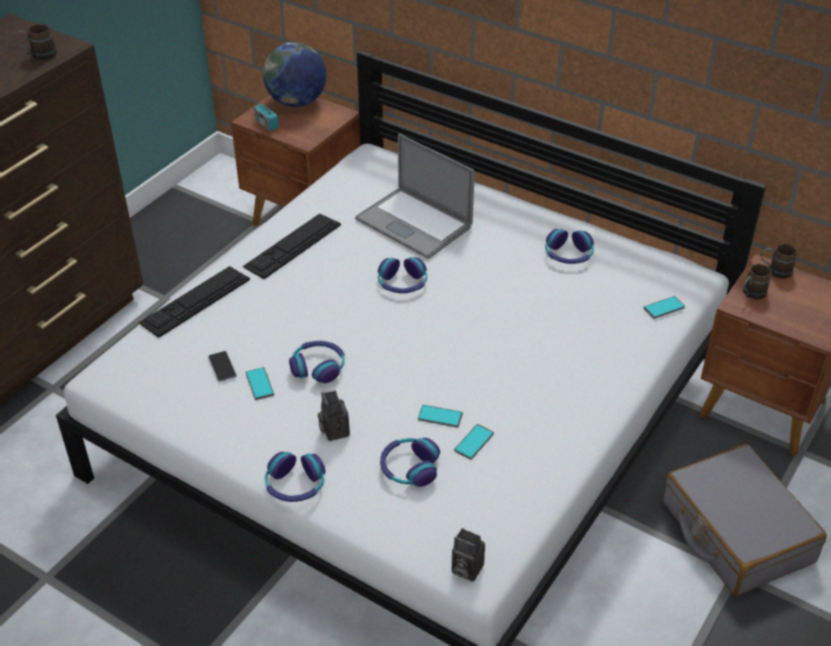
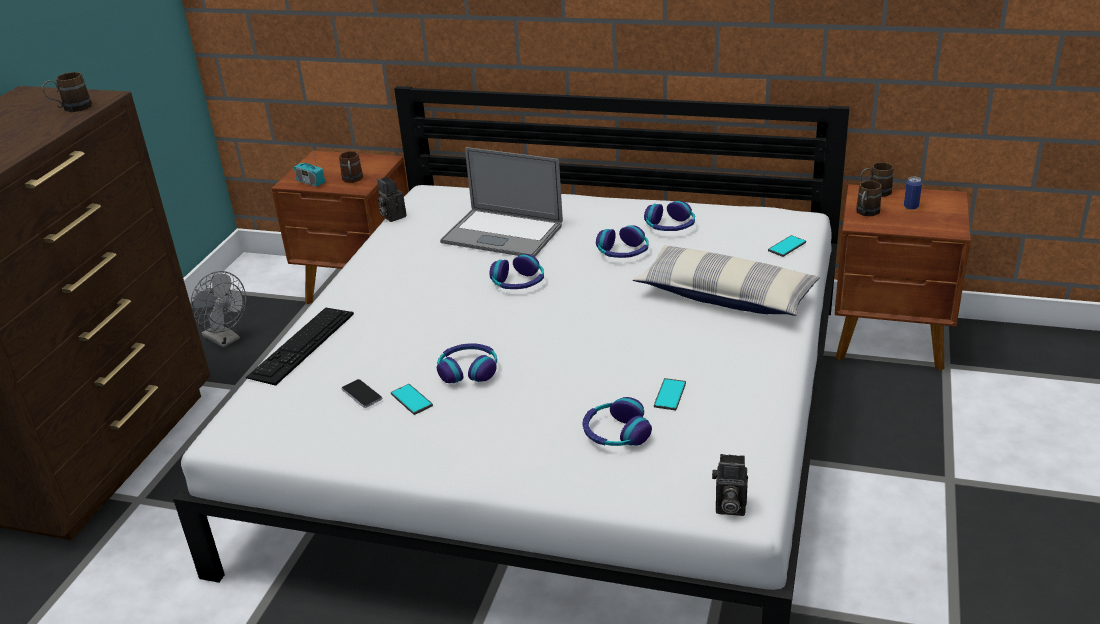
camera: 15 degrees left, 10 degrees down
keyboard [243,213,341,279] -> none
globe [263,42,326,107] -> none
headphones [265,452,326,502] -> headphones moved to [596,225,649,258]
camera [318,391,350,441] -> camera moved to [378,177,407,222]
phone [418,405,463,428] -> none
grey suitcase [663,444,827,596] -> none
none -> grey fan [191,271,246,348]
none -> brown mug [339,151,363,183]
none -> pillow [633,245,820,316]
none -> can [904,177,922,210]

